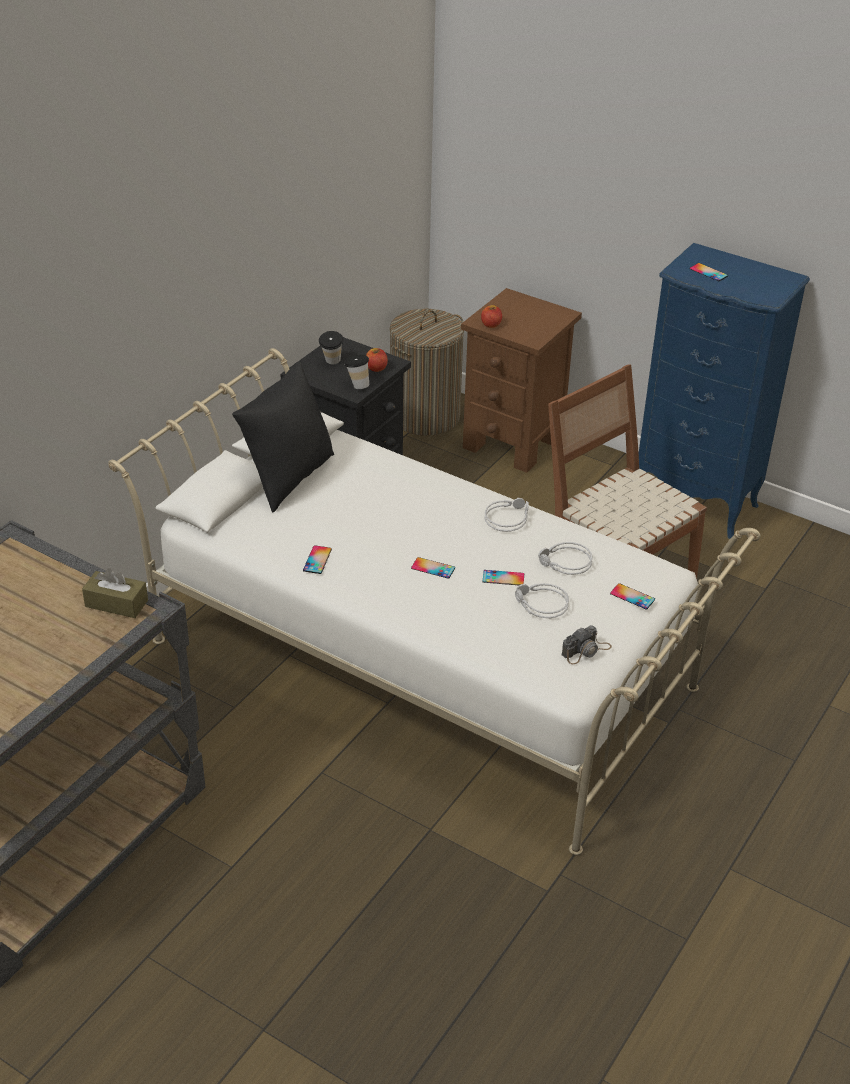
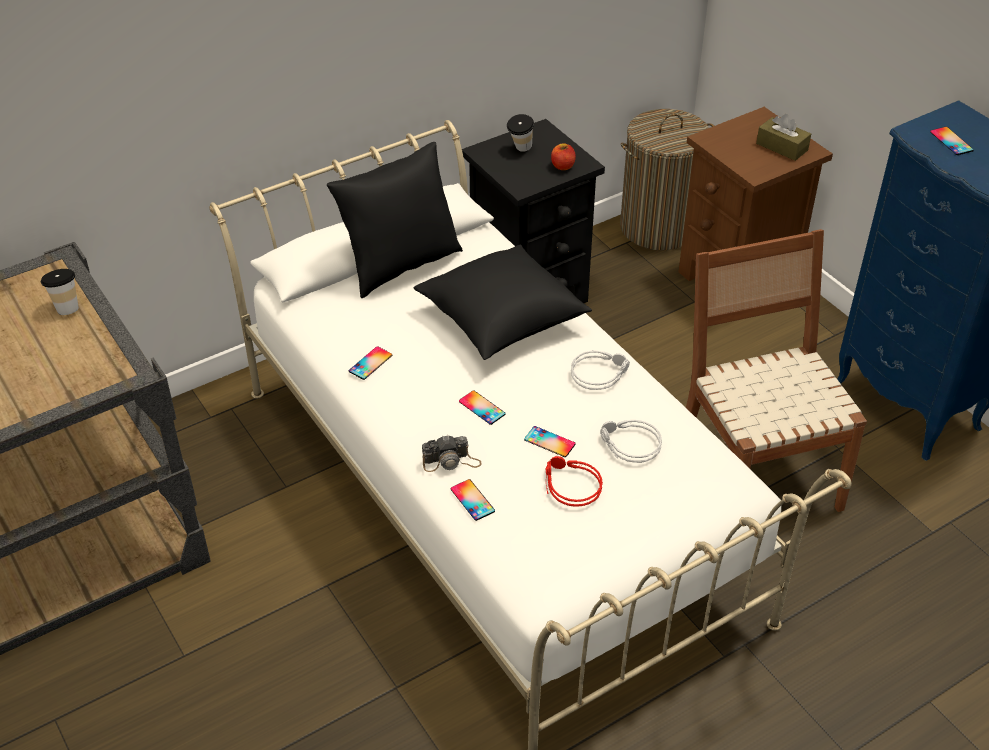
camera: 25 degrees right, 5 degrees up
brown tissue box [82,568,148,618] -> brown tissue box moved to [756,114,811,161]
cup [344,355,369,389] -> cup moved to [40,269,79,315]
apple [481,305,502,328] -> none
grey headphones [515,583,569,618] -> red headphones [546,456,603,507]
camera [561,625,612,664] -> camera moved to [422,436,482,472]
phone [610,583,655,610] -> phone moved to [451,479,495,521]
none -> black pillow [414,245,592,360]

